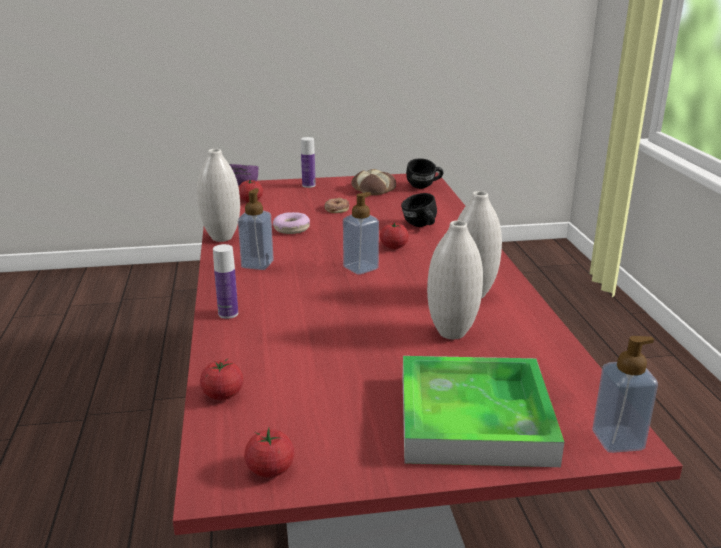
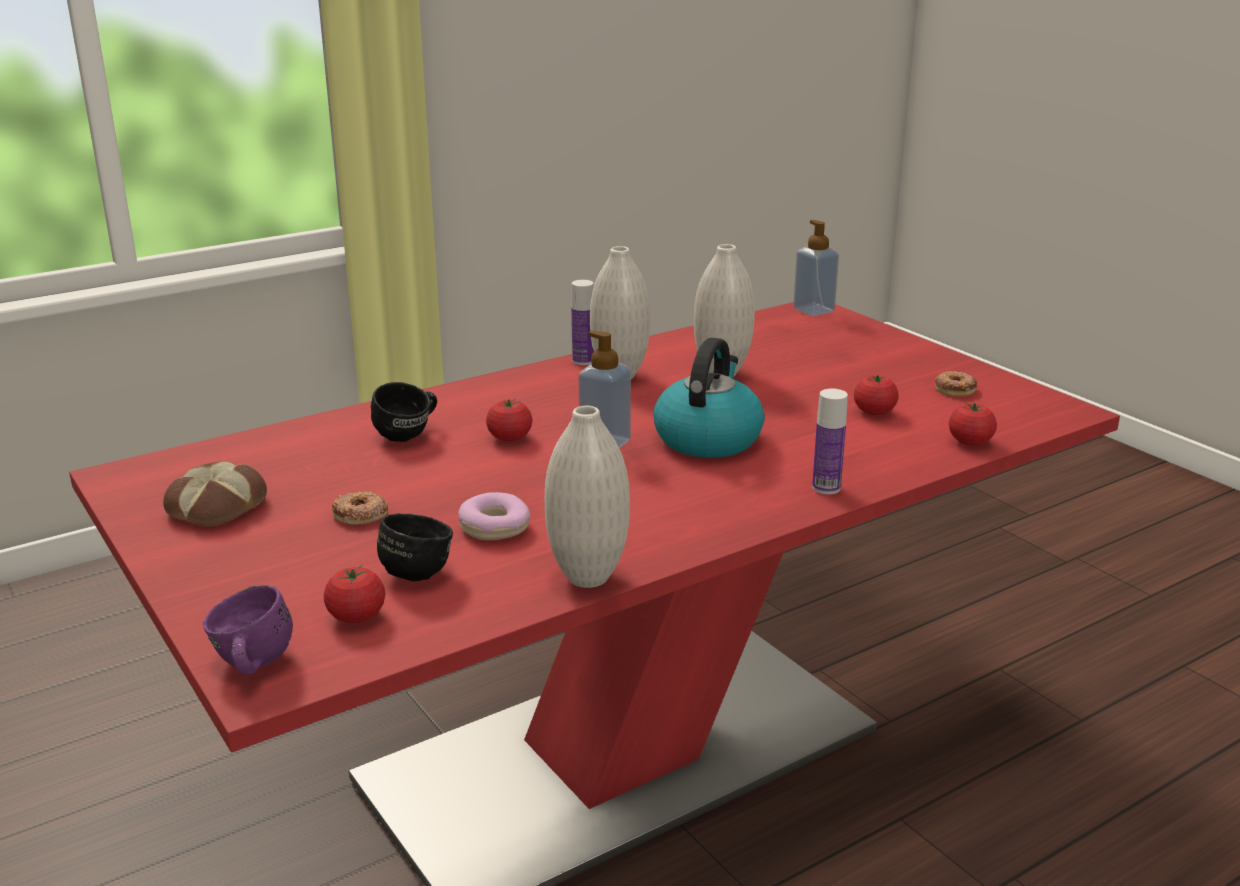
camera: 115 degrees left, 0 degrees up
soap dispenser [238,188,274,270] -> none
tomato [244,428,294,477] -> tomato moved to [854,375,899,415]
bottle [301,137,316,188] -> bottle moved to [571,280,594,365]
tray [403,356,564,467] -> none
black mug [406,158,443,189] -> black mug moved to [377,513,453,581]
none -> kettle [653,338,765,458]
none -> donut [935,371,977,397]

